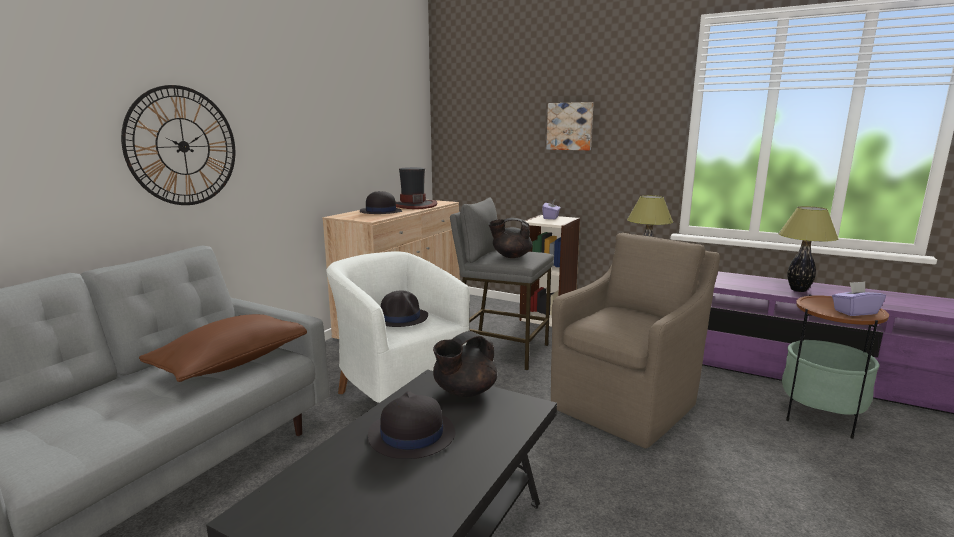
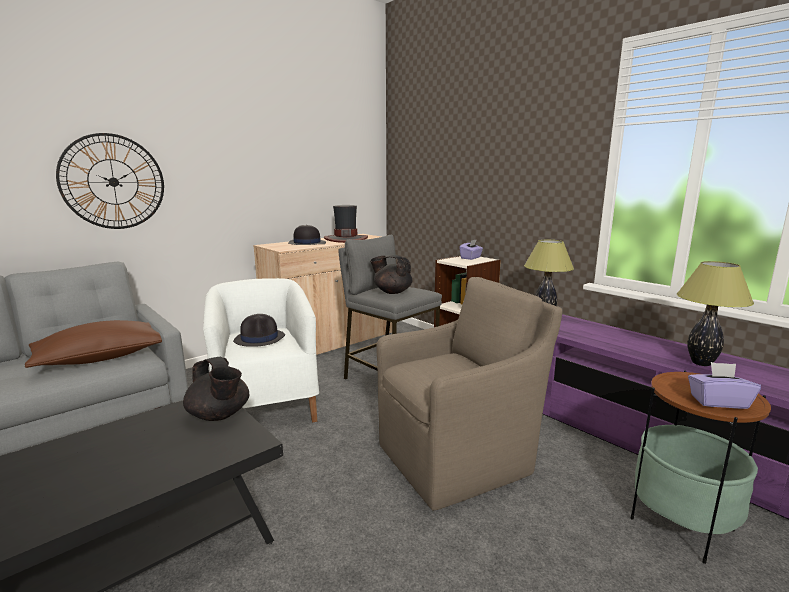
camera: 20 degrees right, 0 degrees up
black hat [368,391,456,459] -> none
black teapot [433,331,497,397] -> black teapot turned 105 degrees counterclockwise [183,357,249,421]
picture [546,102,594,150] -> none

